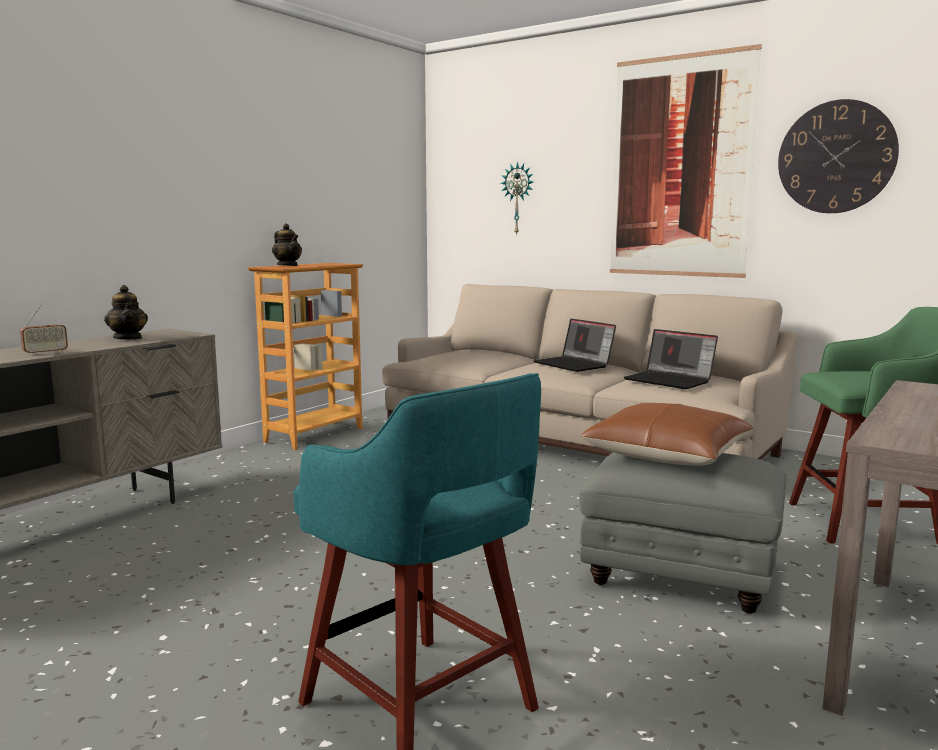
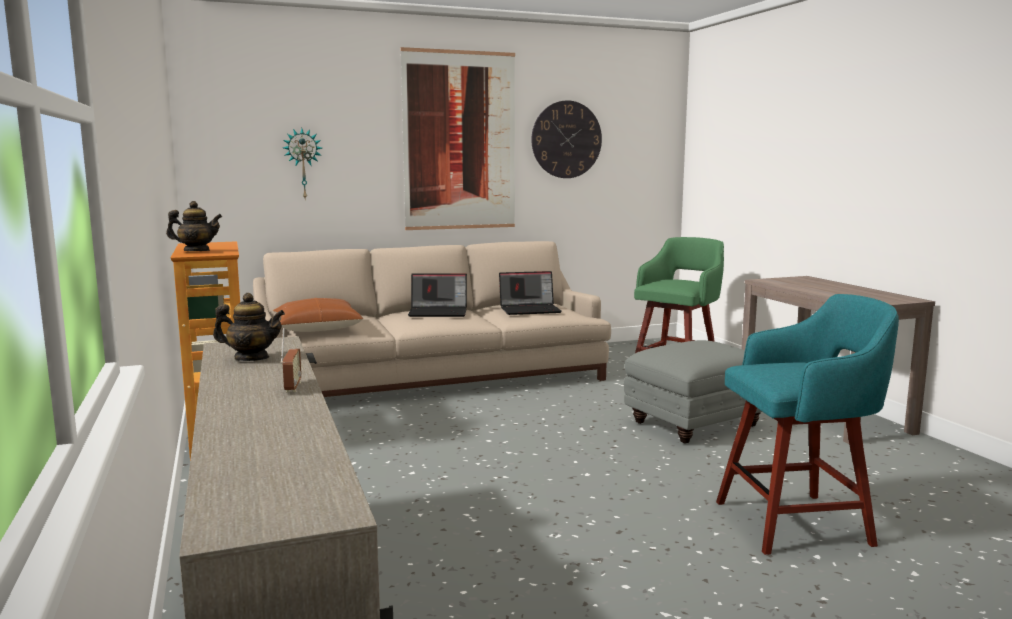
camera: 55 degrees left, 0 degrees up
brown pillow [581,403,754,466] -> brown pillow moved to [273,298,363,332]

